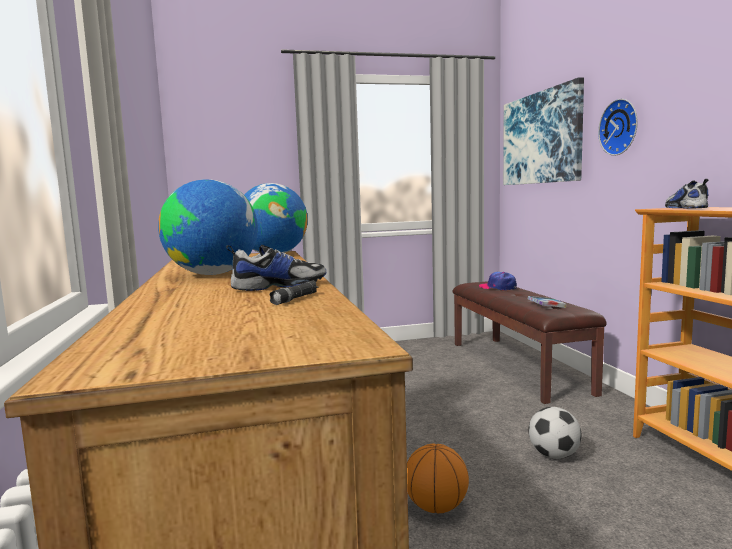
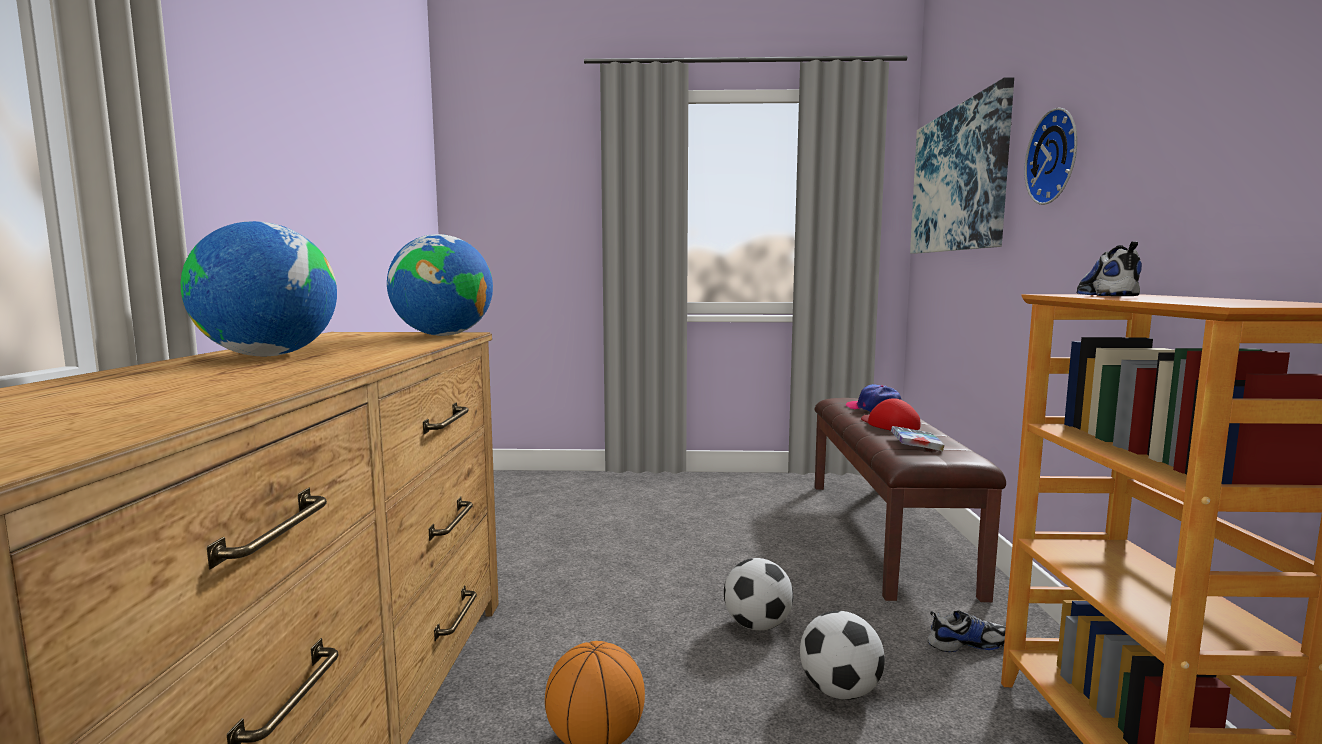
camera: 15 degrees right, 0 degrees up
shoe [226,245,326,291] -> shoe moved to [927,610,1006,652]
black flashlight [269,281,319,305] -> none
none -> football [724,558,793,631]
none -> red cap [861,398,920,430]

